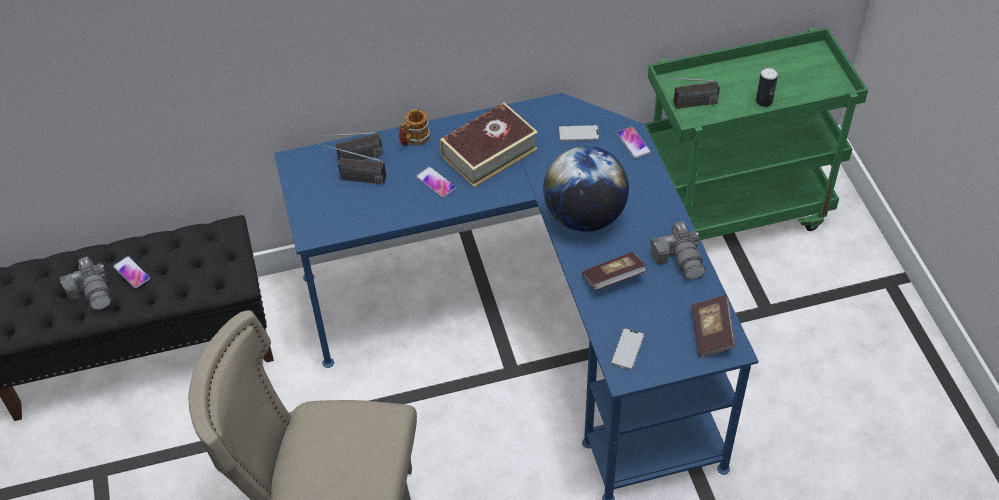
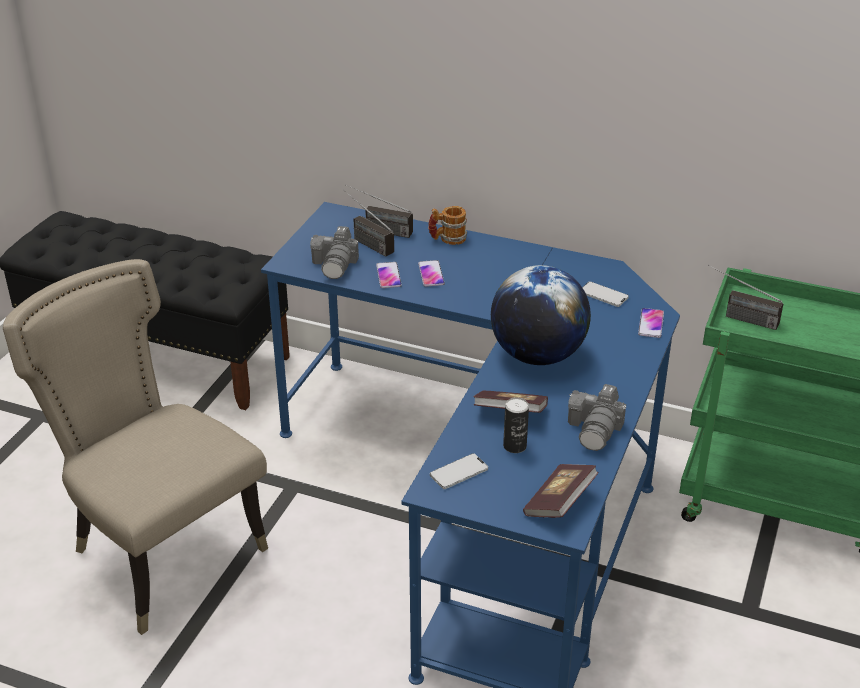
camera: 35 degrees right, 15 degrees down
camera [60,257,111,310] -> camera moved to [310,226,359,279]
phone [113,256,151,288] -> phone moved to [376,262,402,288]
book [440,103,538,188] -> none
can [756,67,778,107] -> can moved to [503,397,529,453]

